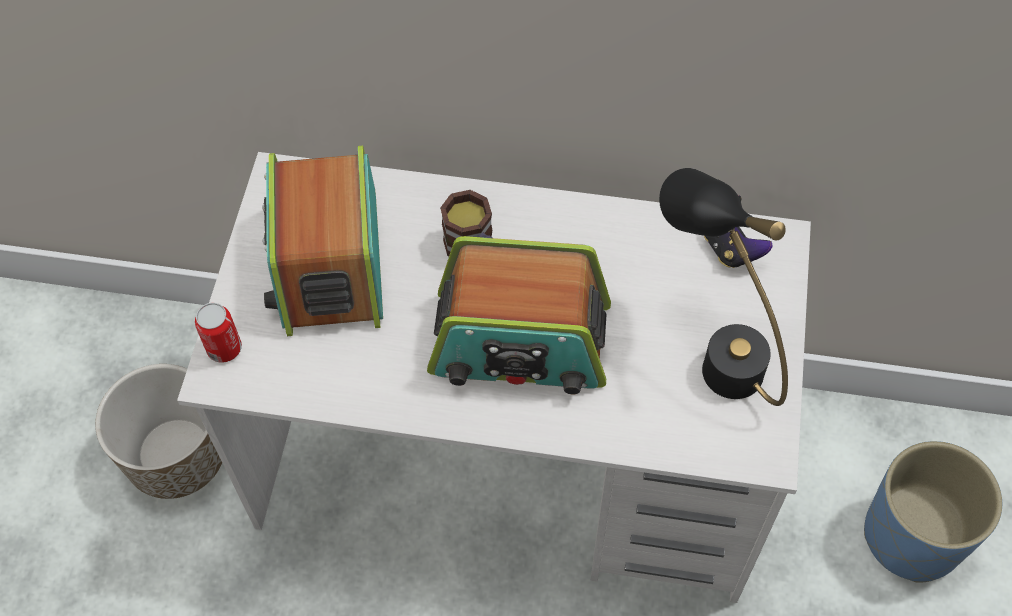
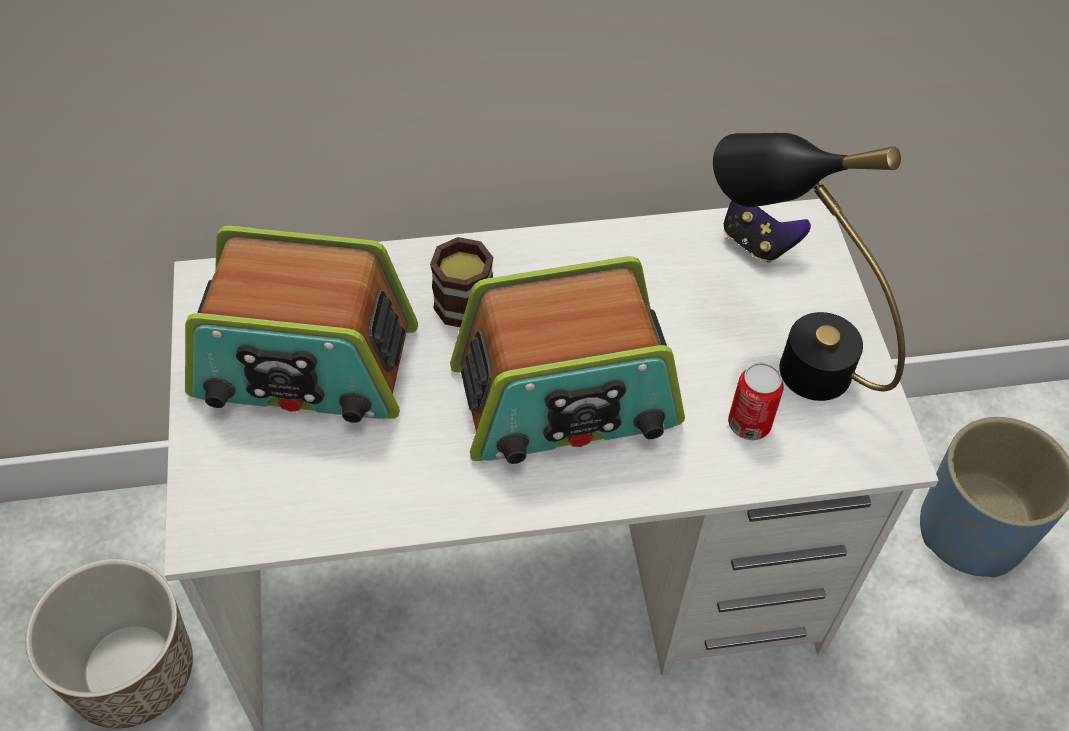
camera: 20 degrees left, 5 degrees down
can [195,303,242,363] -> can moved to [728,363,784,440]
radio [262,146,383,336] -> radio turned 60 degrees counterclockwise [185,226,418,423]

